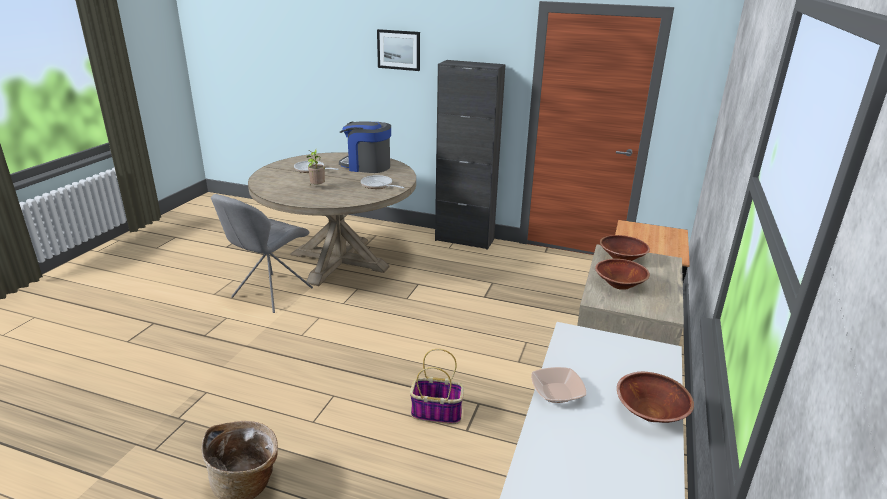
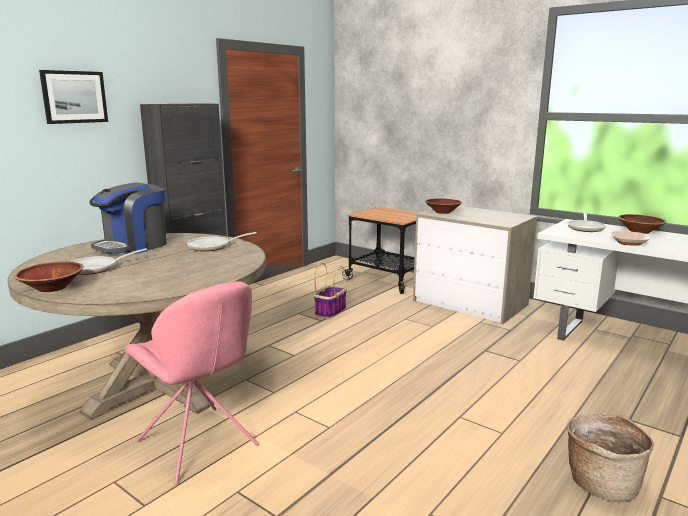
camera: 70 degrees left, 10 degrees down
grey chair [211,194,313,313] -> pink chair [125,281,259,484]
potted plant [307,149,325,185] -> none
basket [410,349,464,424] -> basket moved to [314,263,347,319]
brown bowl [595,259,650,290] -> brown bowl moved to [14,261,84,292]
none -> frying pan [568,212,606,232]

